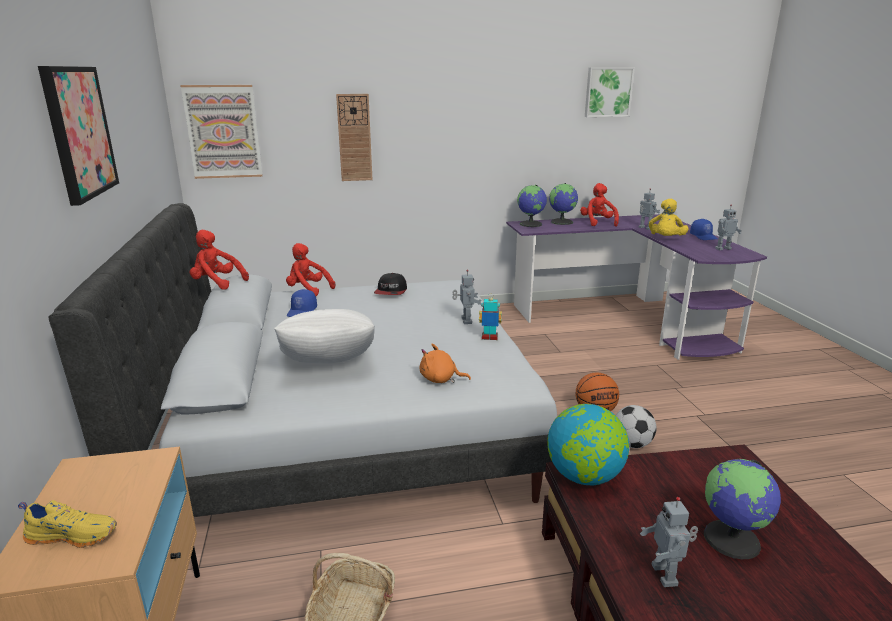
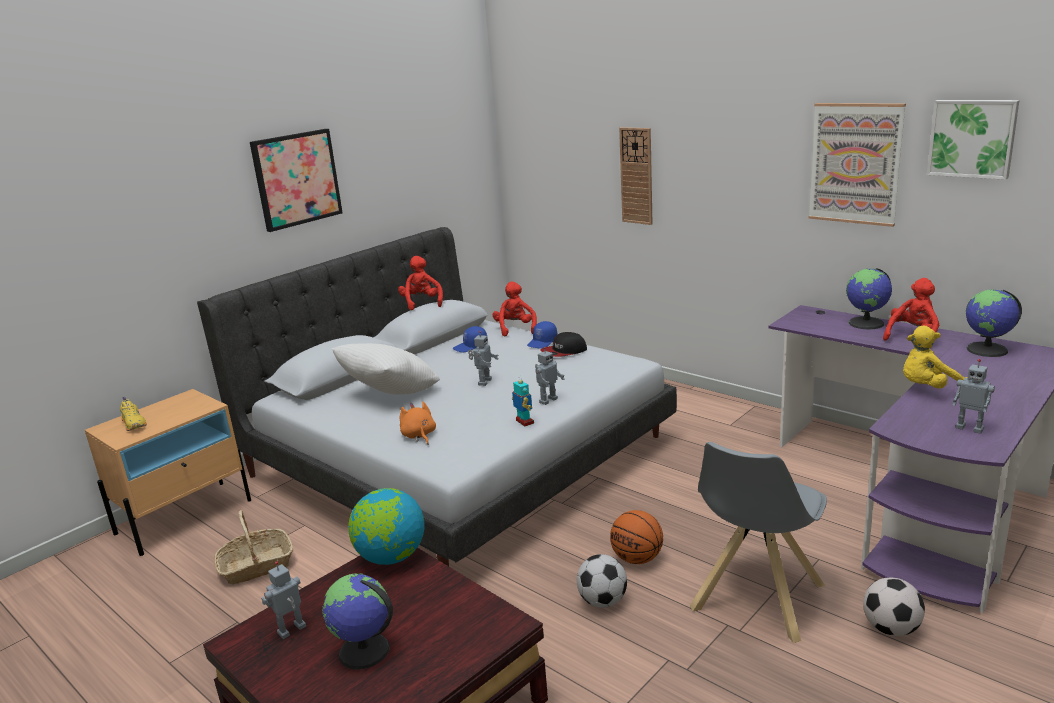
camera: 55 degrees right, 0 degrees up
picture [180,85,263,179] -> picture moved to [809,103,906,227]
globe [517,185,547,227] -> globe moved to [965,289,1022,357]
toy robot [639,188,660,230] -> toy robot moved to [468,331,499,386]
blue cap [690,219,718,240] -> blue cap moved to [527,321,558,349]
none -> grey chair [690,442,827,643]
none -> football [863,578,925,636]

